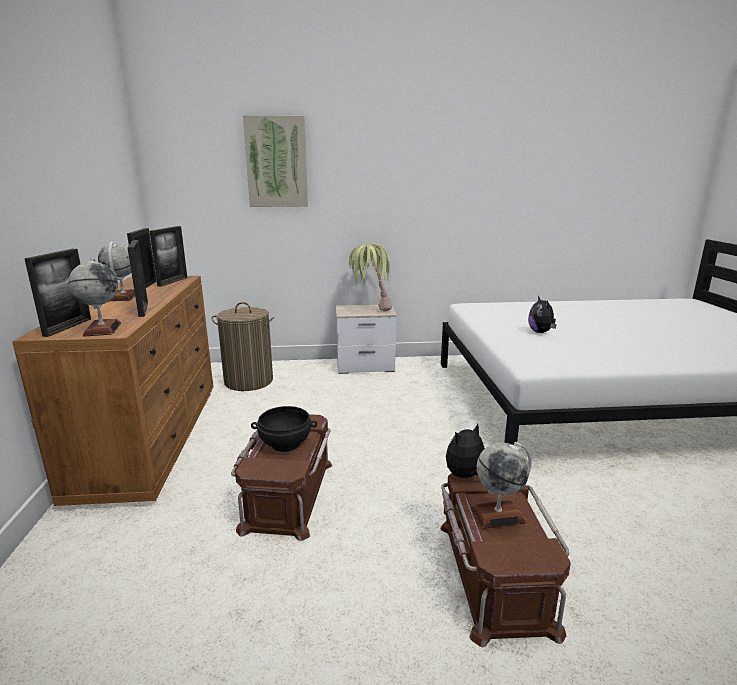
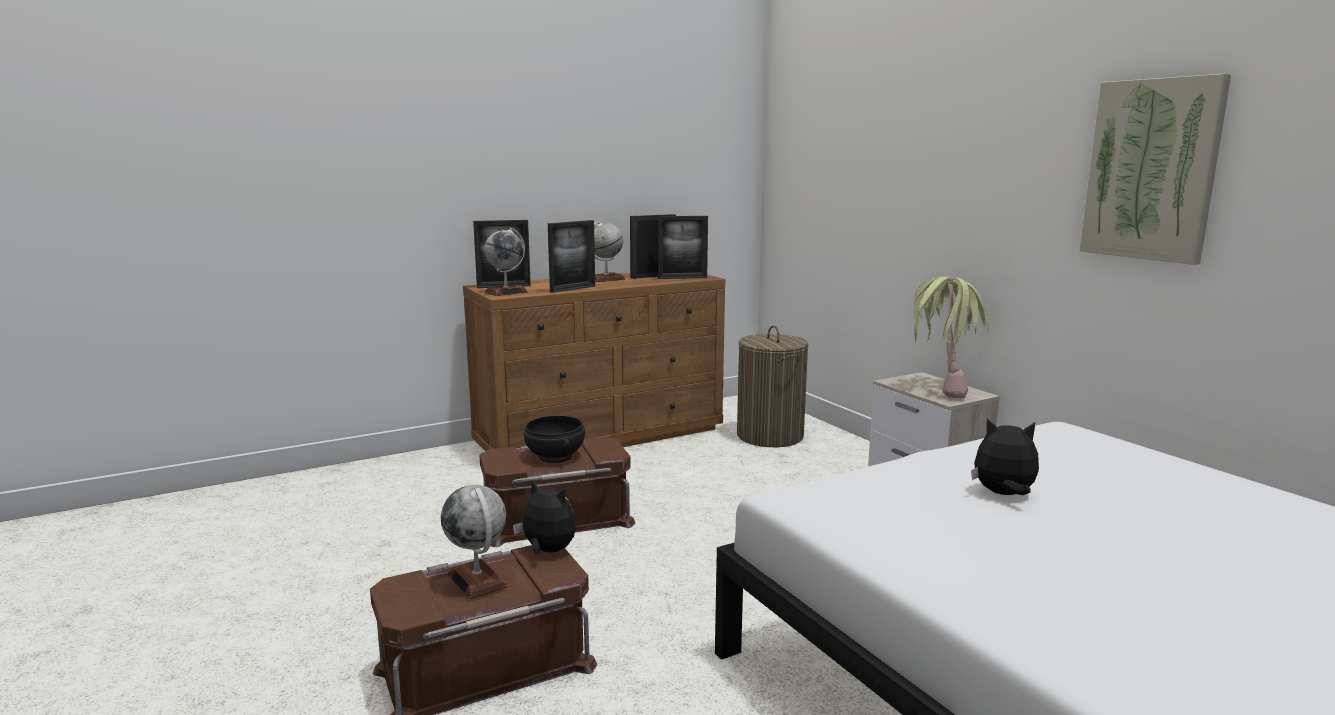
camera: 65 degrees right, 5 degrees down
picture [243,115,308,207] -> picture moved to [1080,74,1231,265]
plush toy [528,296,557,333] -> plush toy turned 45 degrees clockwise [971,419,1039,495]

